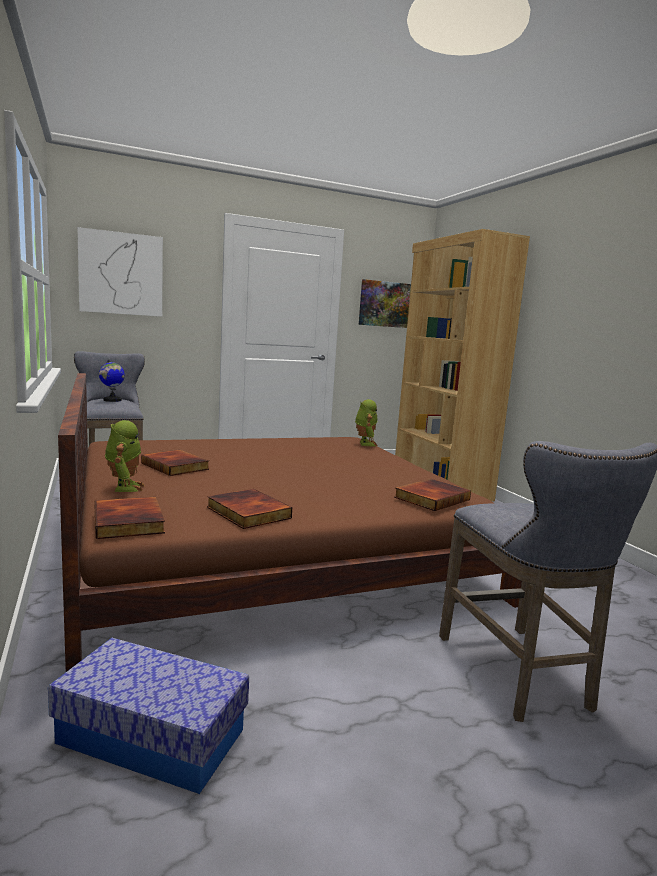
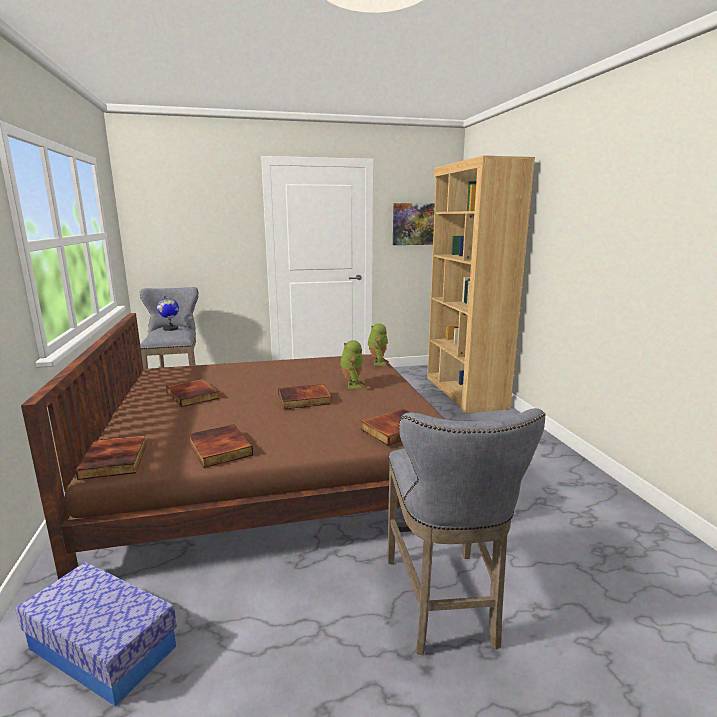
camera: 10 degrees right, 5 degrees up
picture [77,227,163,317] -> none
toy robot [105,420,145,492] -> toy robot moved to [340,340,365,389]
none -> book [278,384,332,409]

